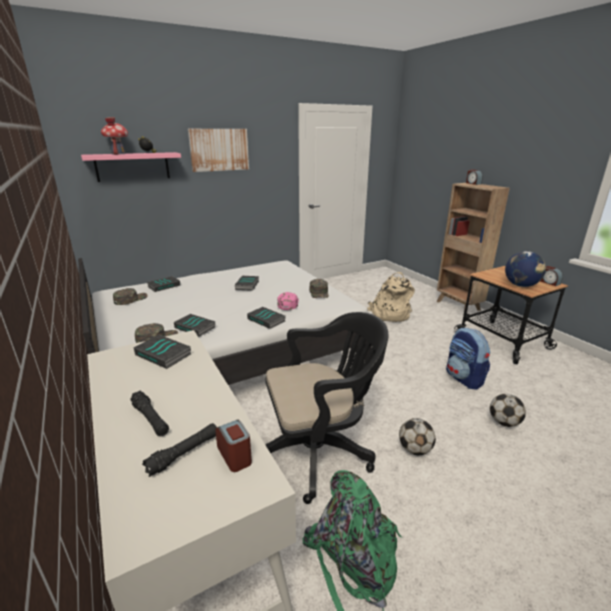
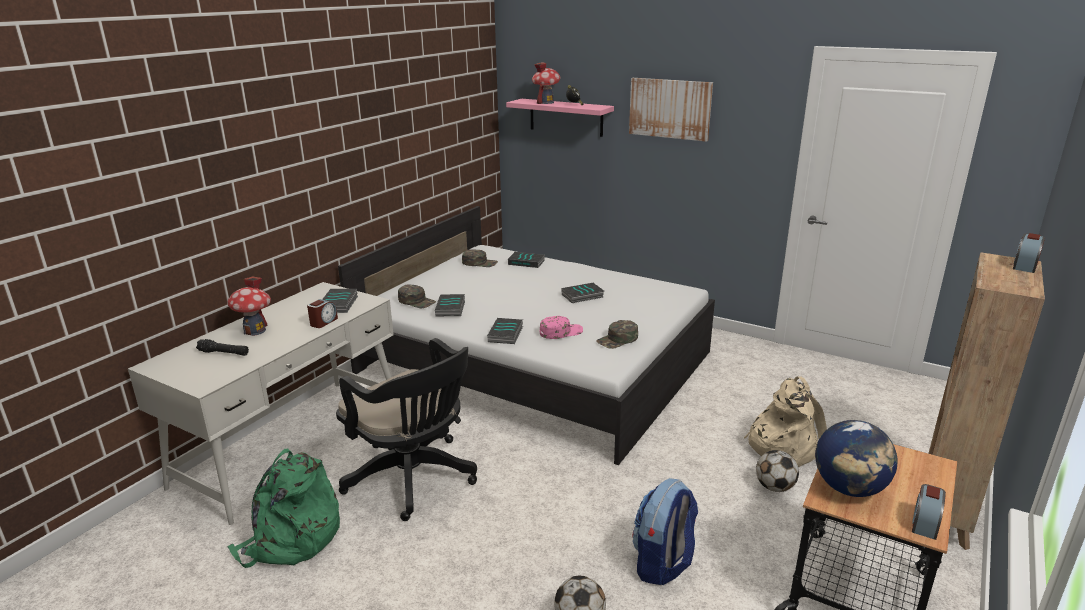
camera: 60 degrees right, 0 degrees up
black flashlight [130,391,169,436] -> toy house [227,276,271,336]
alarm clock [216,420,252,472] -> alarm clock moved to [307,299,338,328]
football [399,418,436,455] -> football moved to [756,450,799,492]

